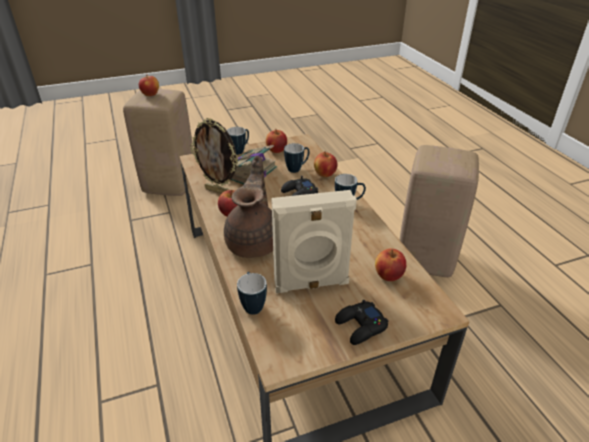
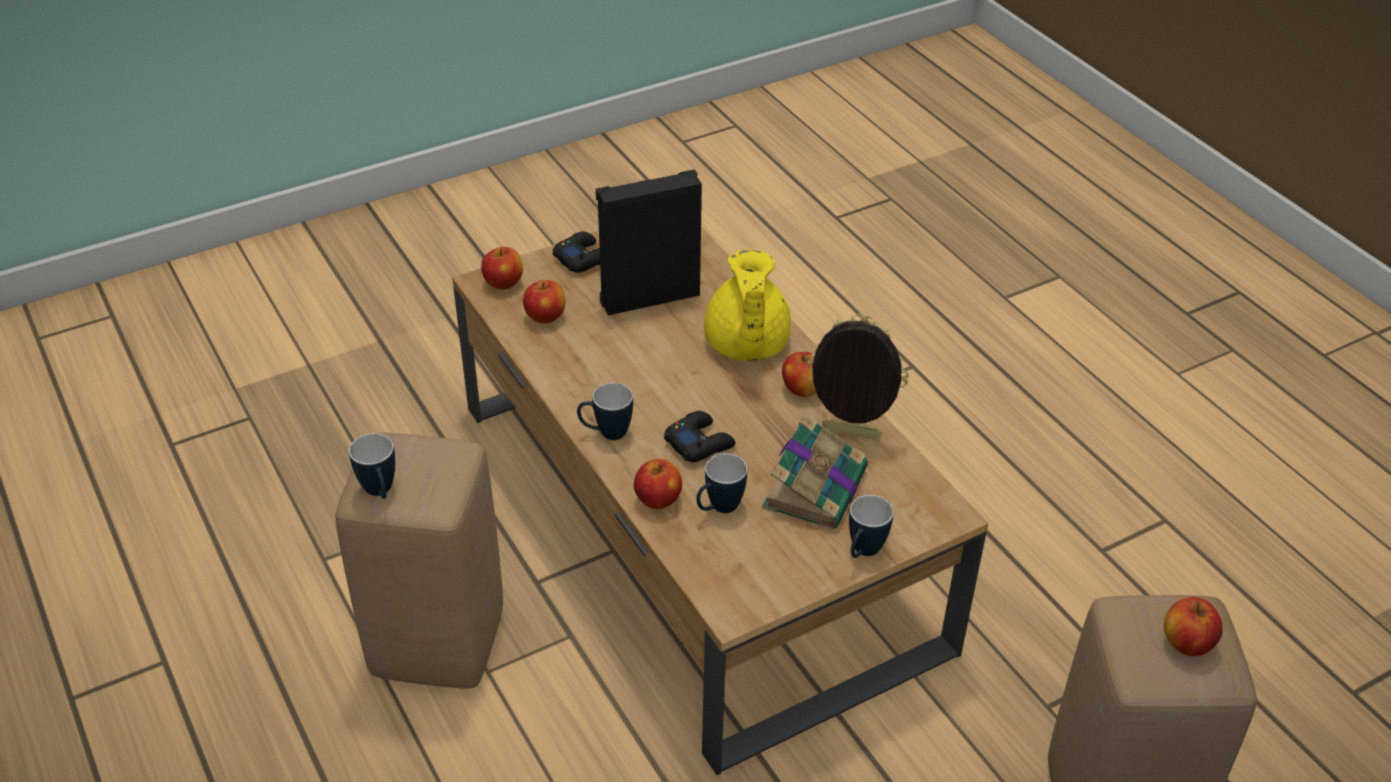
camera: 170 degrees right, 5 degrees up
brown teapot [224,156,273,258] -> yellow teapot [704,249,791,361]
mug [237,272,267,315] -> mug moved to [349,433,395,499]
apple [266,129,287,153] -> apple moved to [481,247,523,290]
beige speaker [271,190,357,293] -> black speaker [596,169,702,315]

